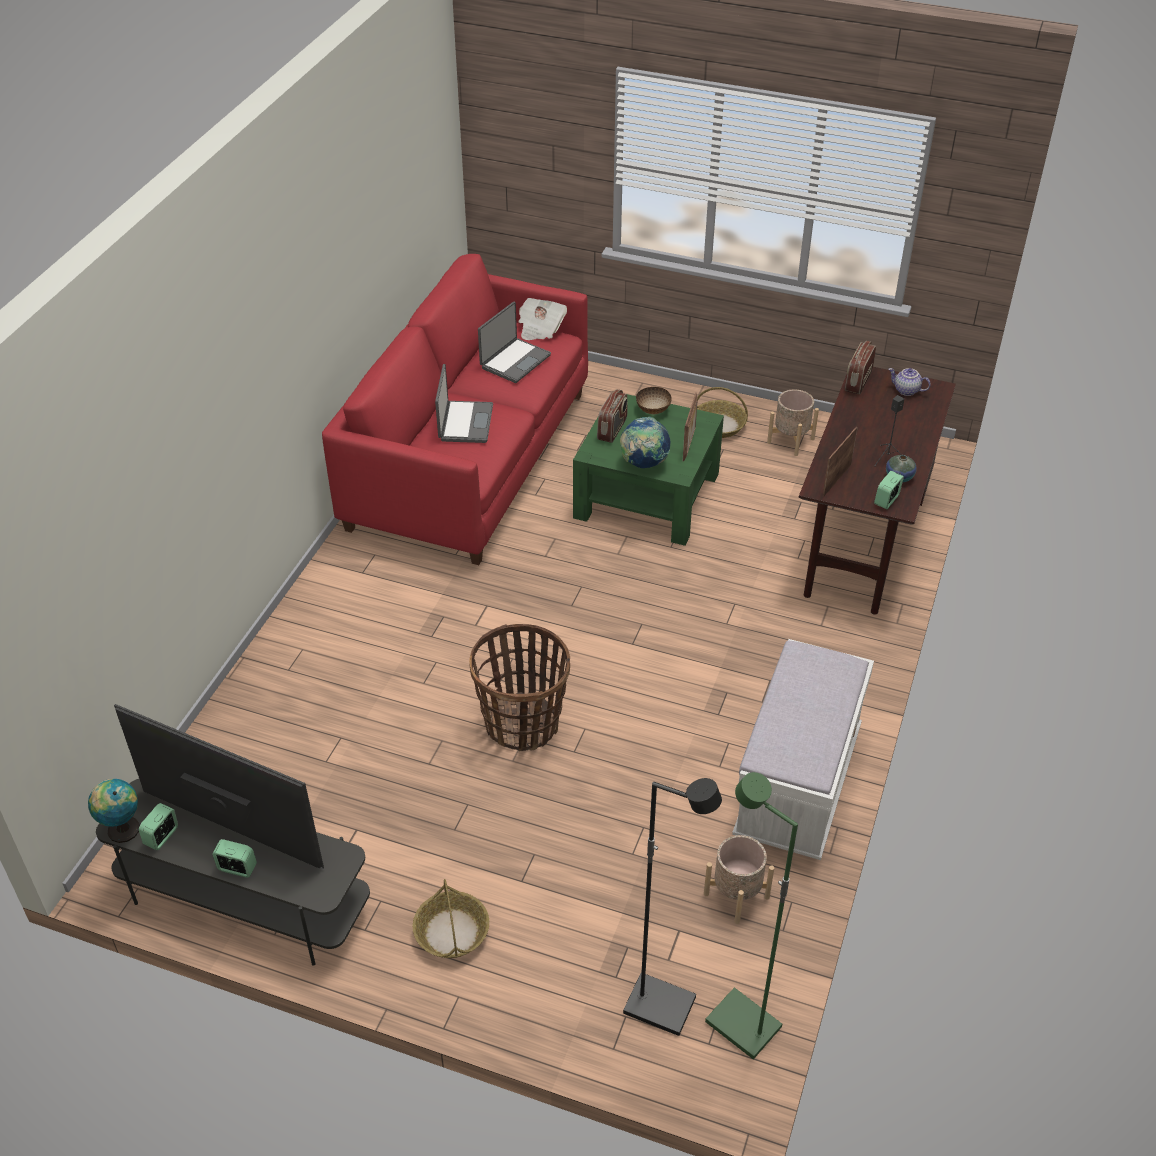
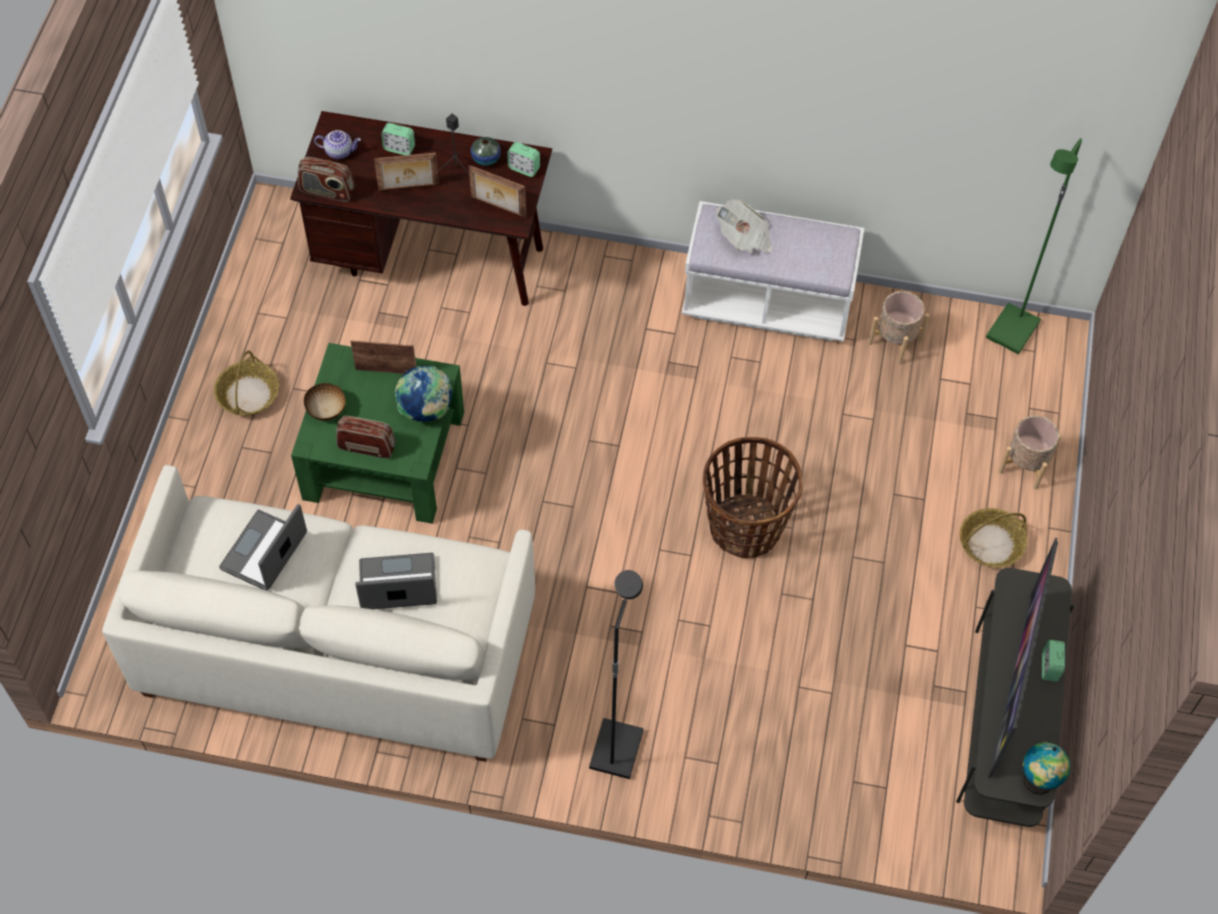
camera: 100 degrees left, 15 degrees up
alarm clock [139,803,178,850] -> alarm clock moved to [381,123,415,155]
red sofa [322,254,588,565] -> white sofa [102,465,535,762]
laptop [478,302,551,383] -> laptop turned 90 degrees counterclockwise [219,504,307,590]
newspaper [518,298,567,340] -> newspaper moved to [716,199,772,253]
black floor lamp [623,778,722,1036] -> black floor lamp moved to [589,570,644,779]
beige planter [767,389,819,456] -> beige planter moved to [998,415,1062,489]
teapot [889,368,931,396] -> teapot turned 105 degrees counterclockwise [314,130,361,159]
none -> picture frame [374,152,439,191]

